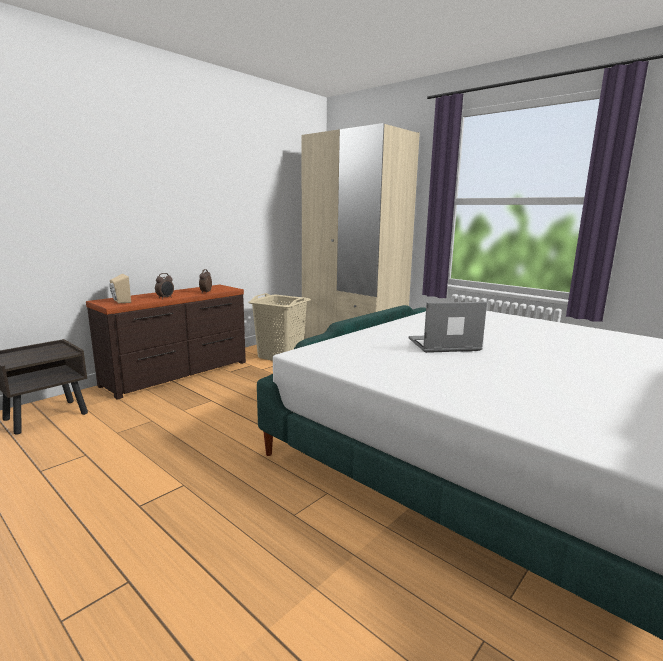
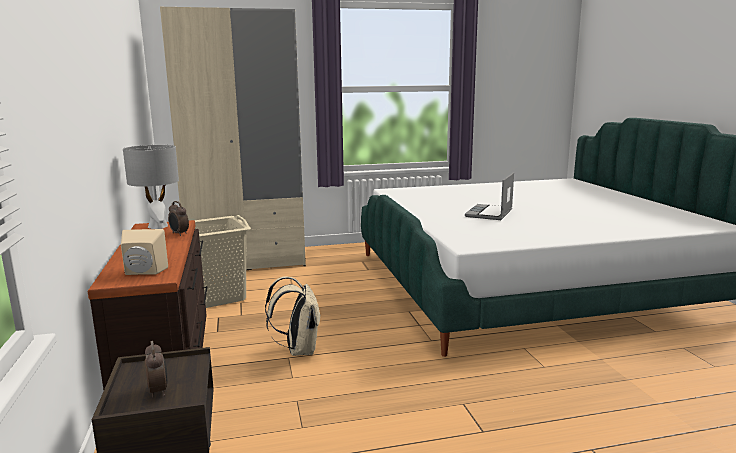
camera: 55 degrees left, 0 degrees up
alarm clock [155,273,174,299] -> alarm clock moved to [145,341,168,397]
none -> grey table lamp [123,145,179,229]
none -> beige backpack [265,276,321,356]

